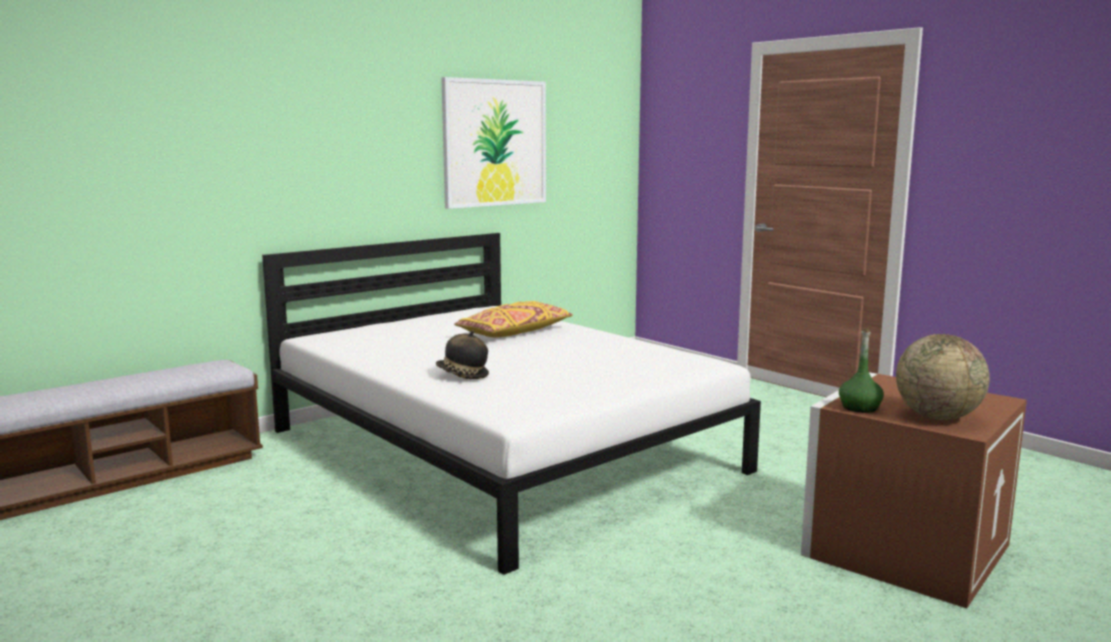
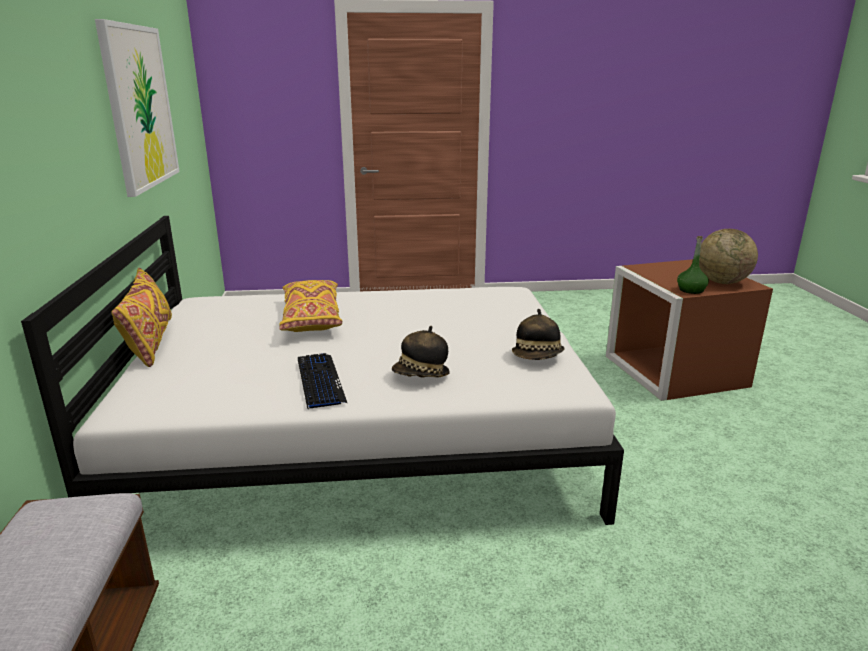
camera: 55 degrees left, 10 degrees up
none -> yellow pillow [111,268,172,367]
none -> keyboard [298,353,347,410]
none -> hat [512,309,565,360]

